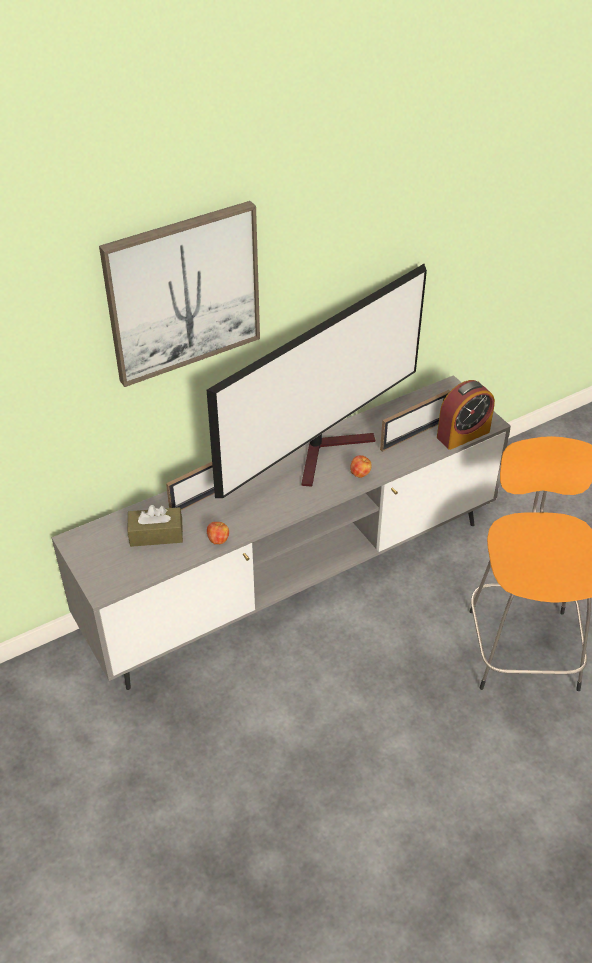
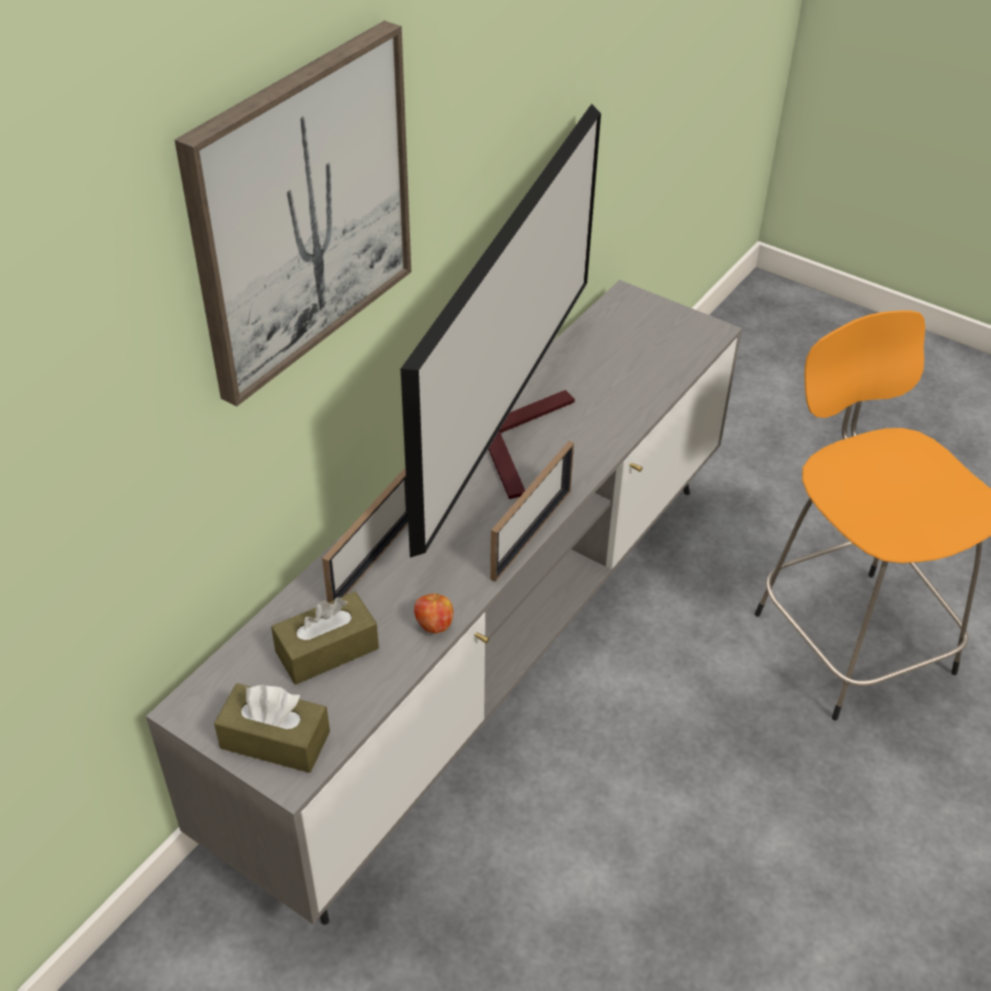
camera: 25 degrees left, 0 degrees up
apple [350,455,372,478] -> none
picture frame [380,390,450,452] -> picture frame moved to [490,441,574,582]
alarm clock [437,380,495,450] -> none
none -> brown tissue box [214,683,330,773]

